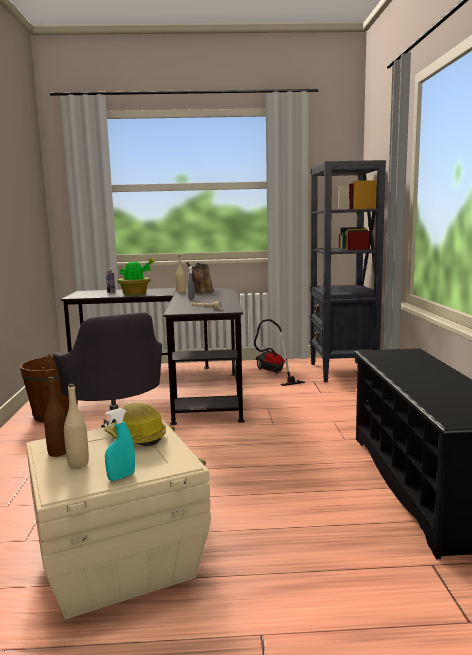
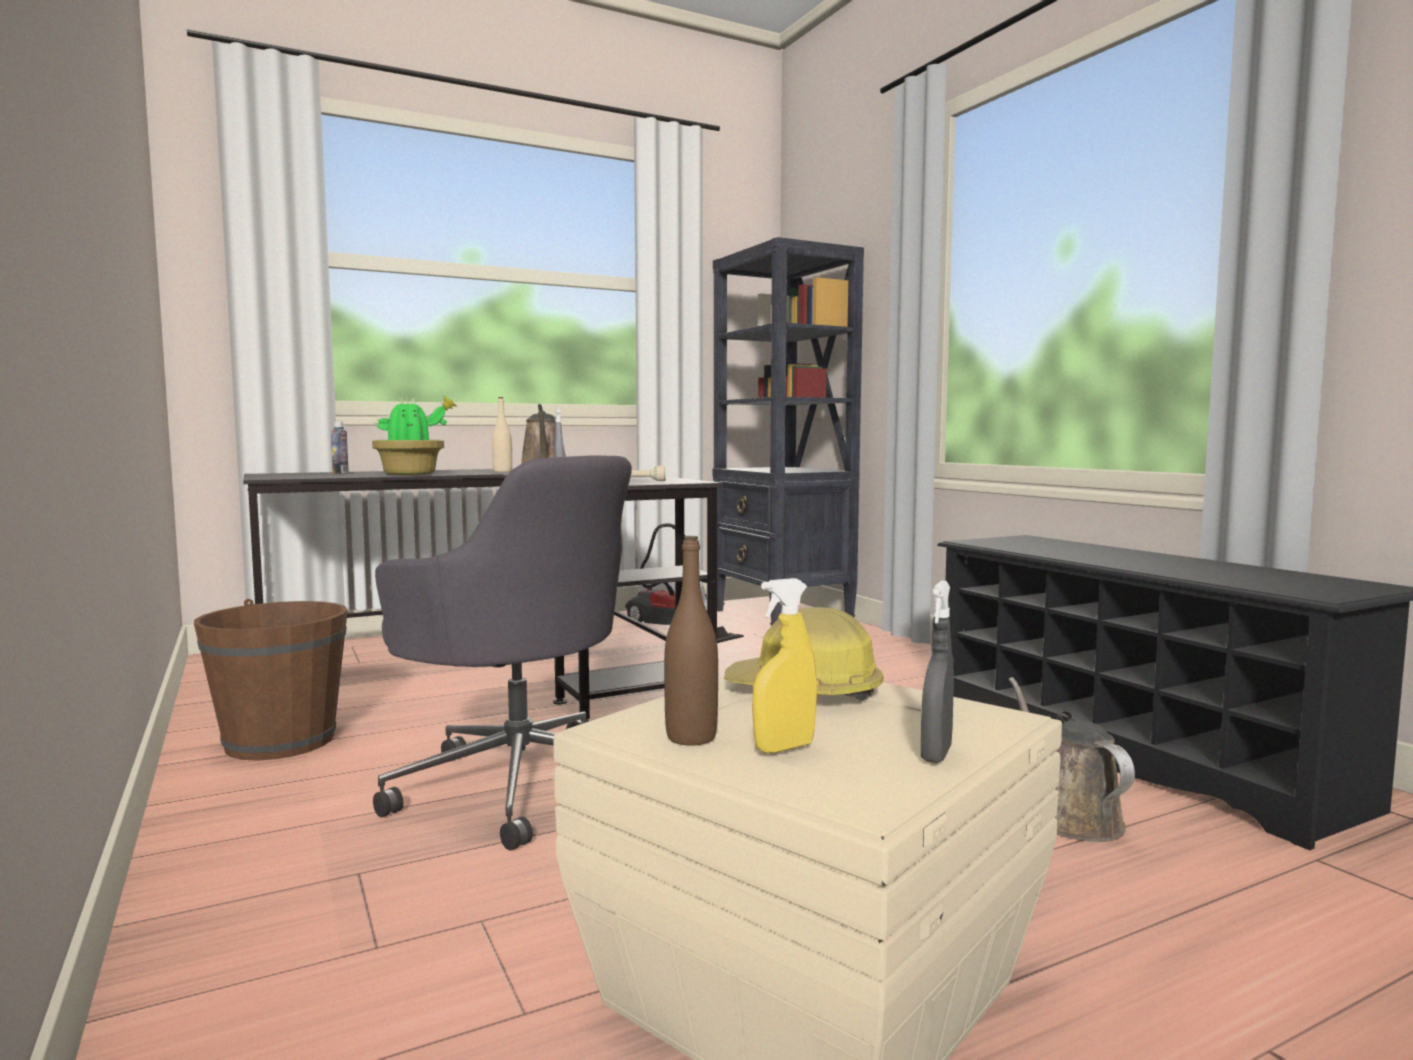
camera: 25 degrees left, 5 degrees down
beige bottle [64,384,89,468] -> yellow spray bottle [752,578,817,753]
turquoise spray bottle [105,408,135,481] -> grey spray bottle [921,581,954,763]
none -> brown watering can [1008,677,1135,842]

